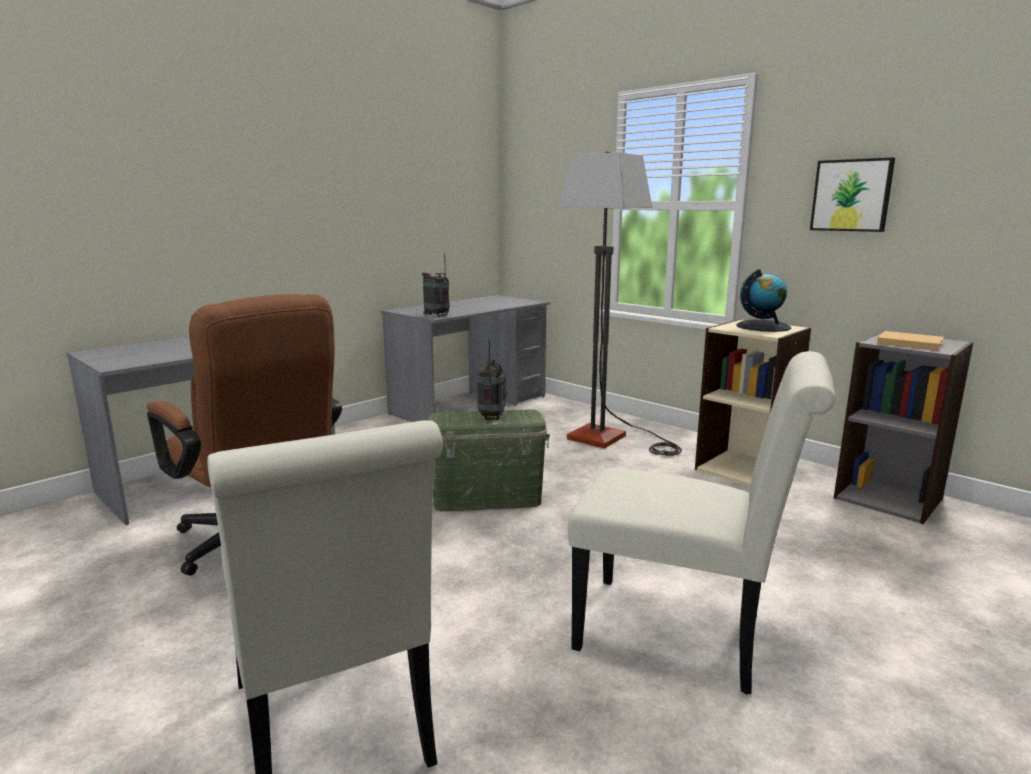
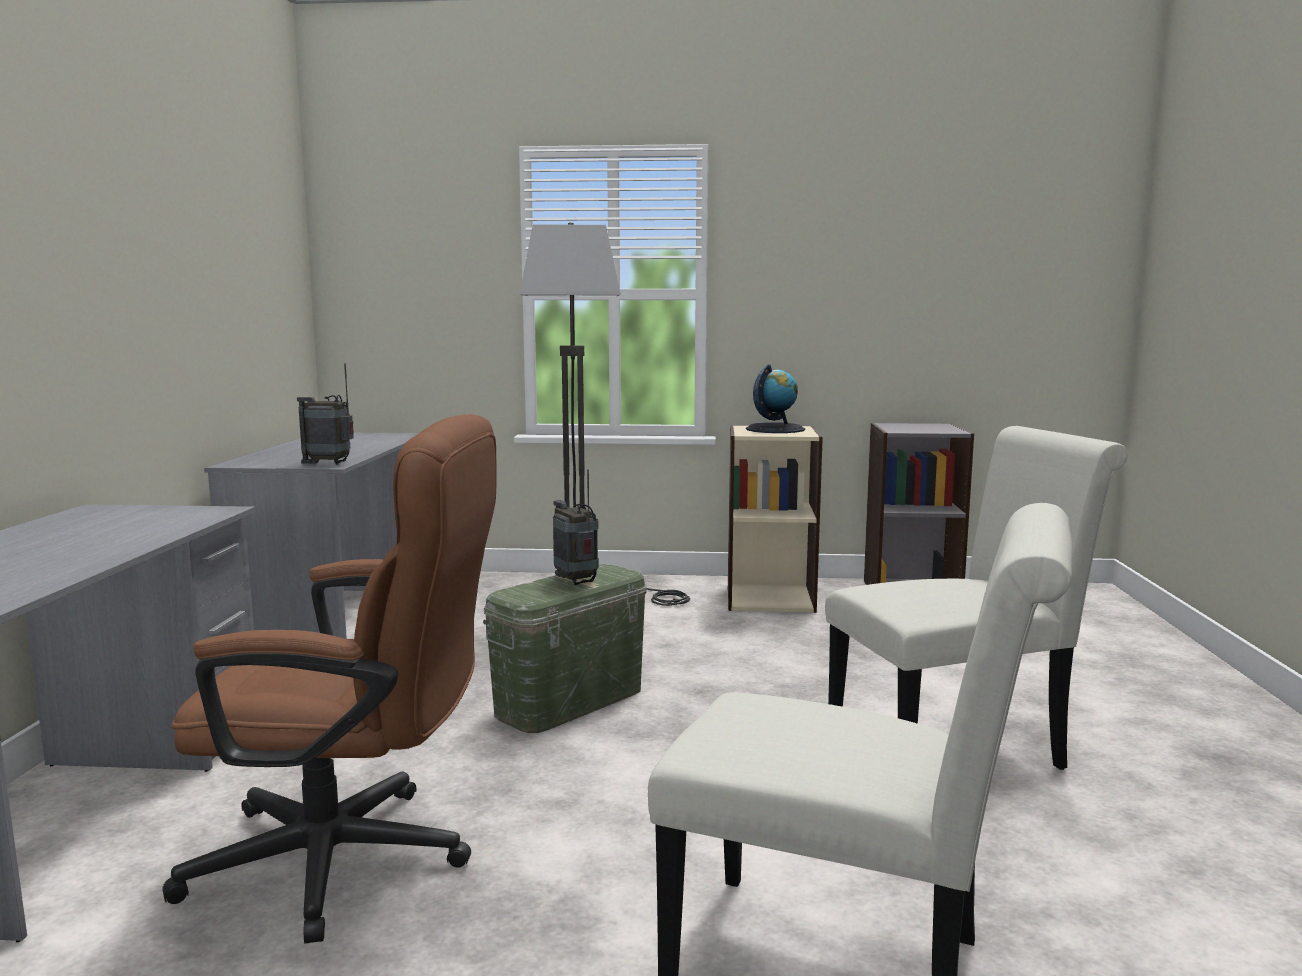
camera: 40 degrees left, 5 degrees down
picture [810,157,895,232] -> none
beige book [877,331,944,351] -> none

